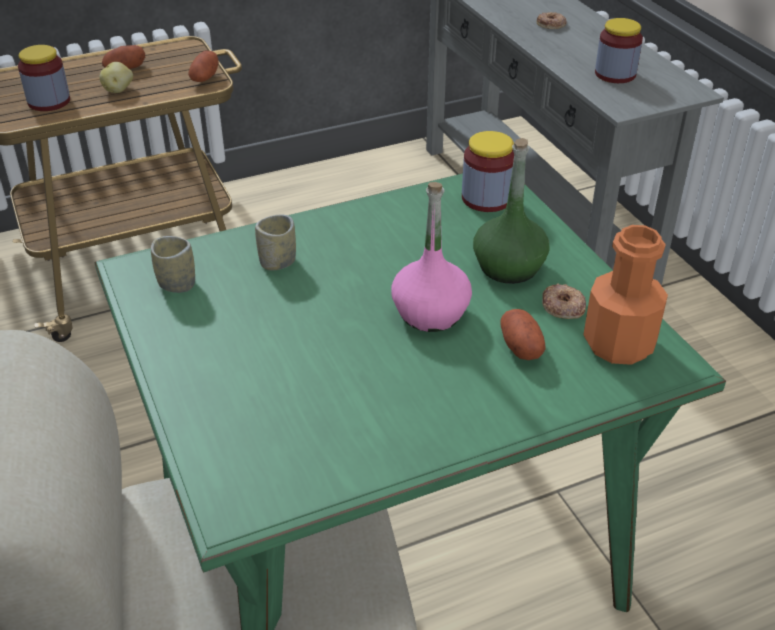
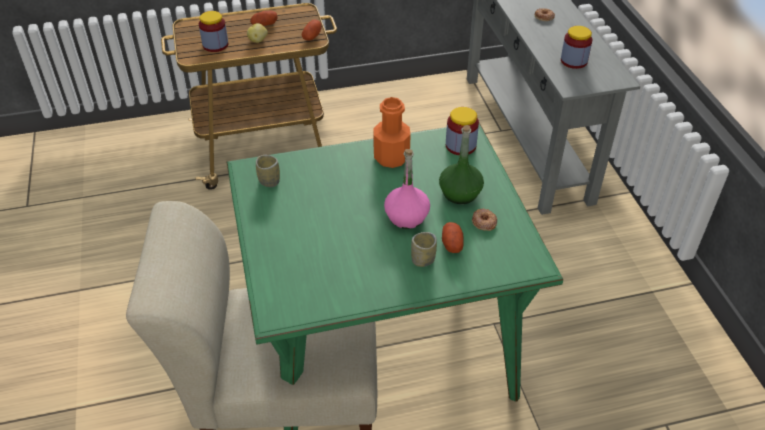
camera: 10 degrees right, 5 degrees up
cup [255,215,296,270] -> cup moved to [411,232,437,267]
orange bottle [583,225,668,365] -> orange bottle moved to [373,97,411,168]

